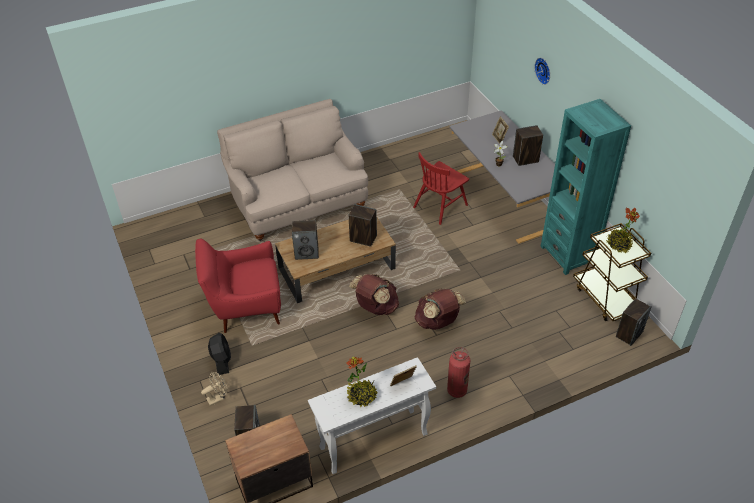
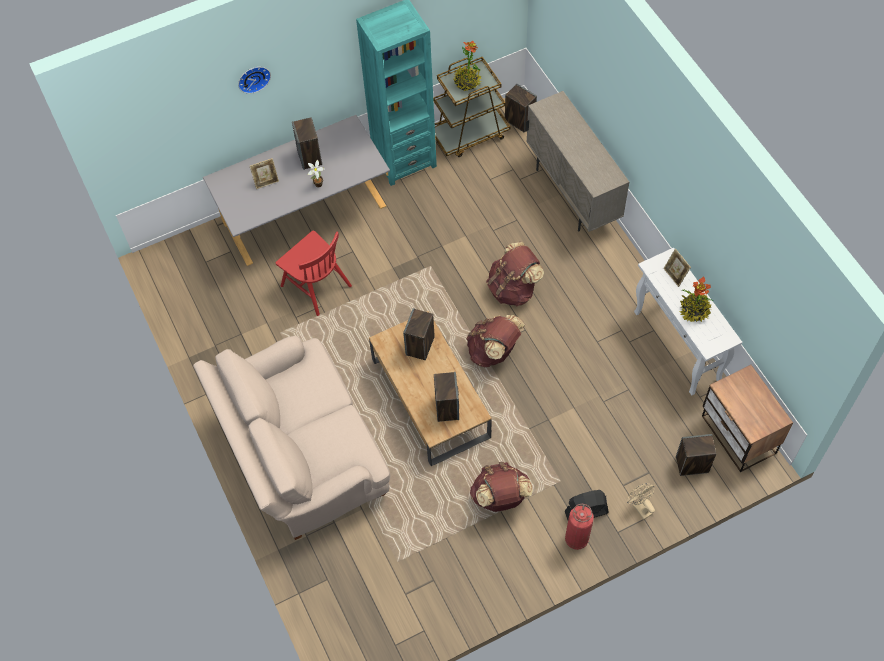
camera: 90 degrees left, 15 degrees up
red armchair [195,239,281,333] -> brown backpack [470,462,533,512]
fire extinguisher [447,347,470,398] -> fire extinguisher moved to [565,504,594,550]
none -> beige cabinet [526,91,630,232]

